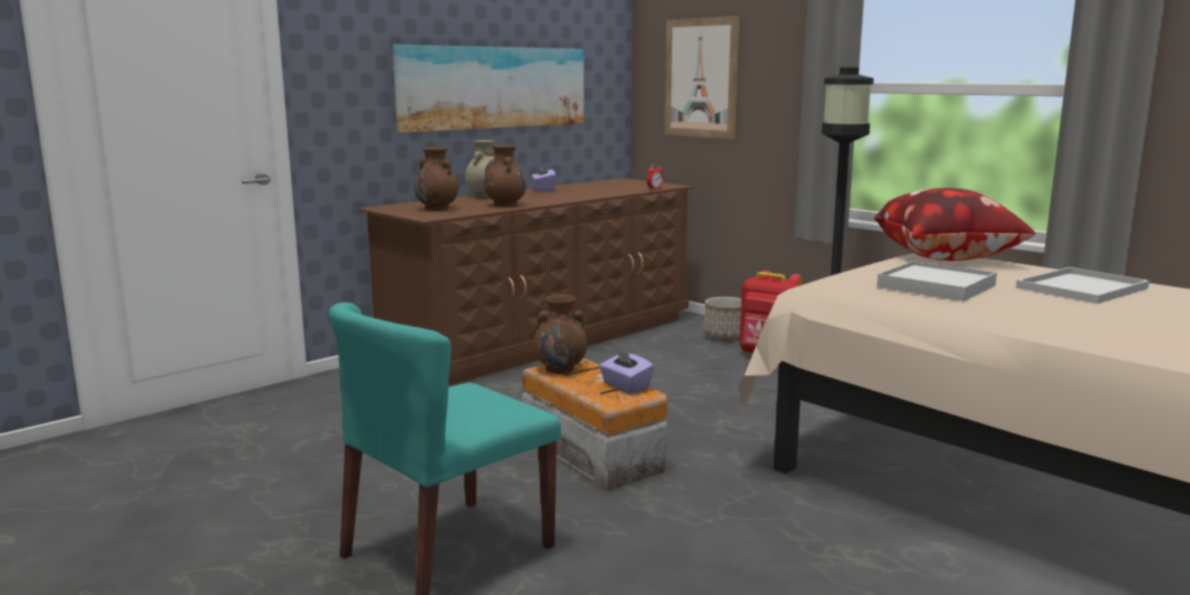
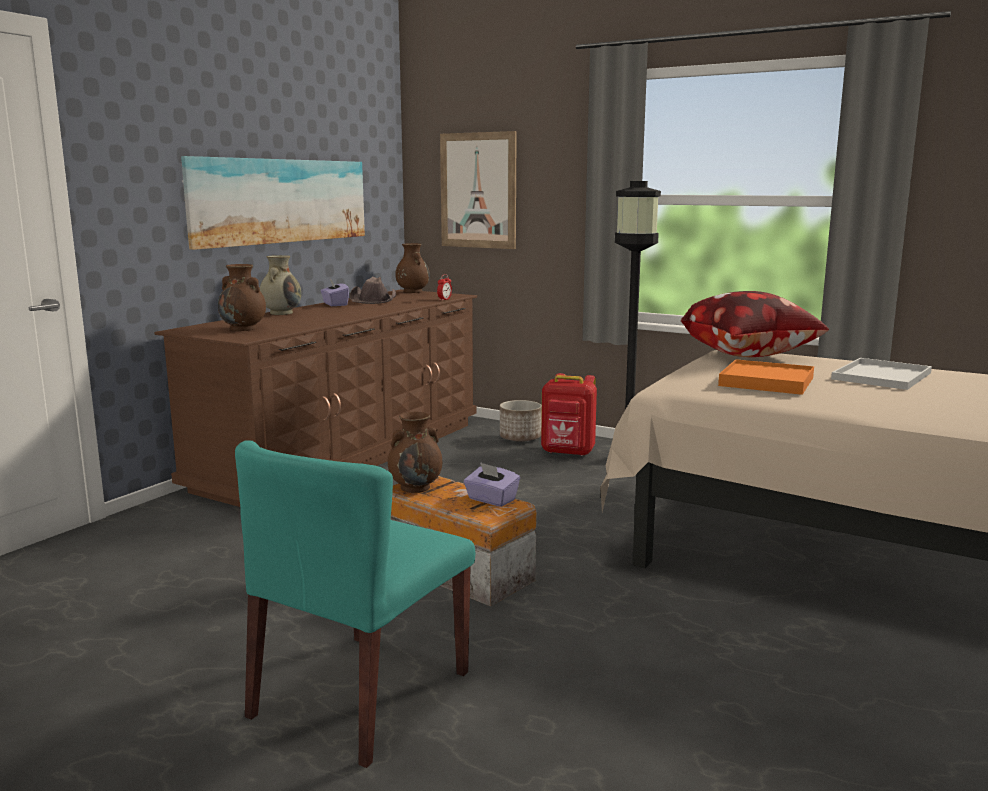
camera: 15 degrees left, 0 degrees up
brown vase [484,145,526,207] -> brown vase moved to [395,243,430,293]
white tray [877,261,997,301] -> orange tray [718,359,814,395]
none -> brown hat [350,276,396,304]

